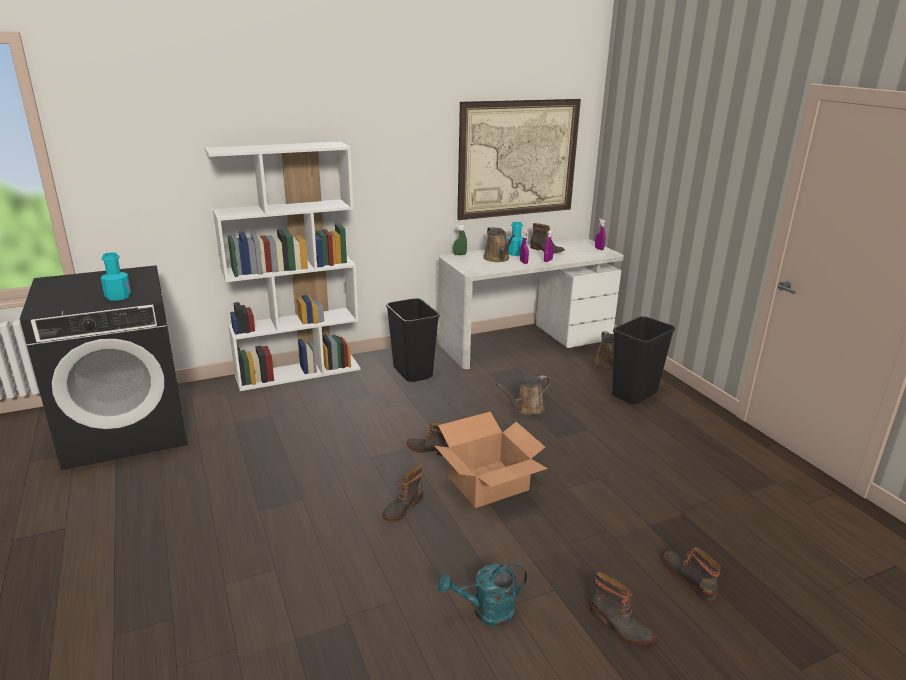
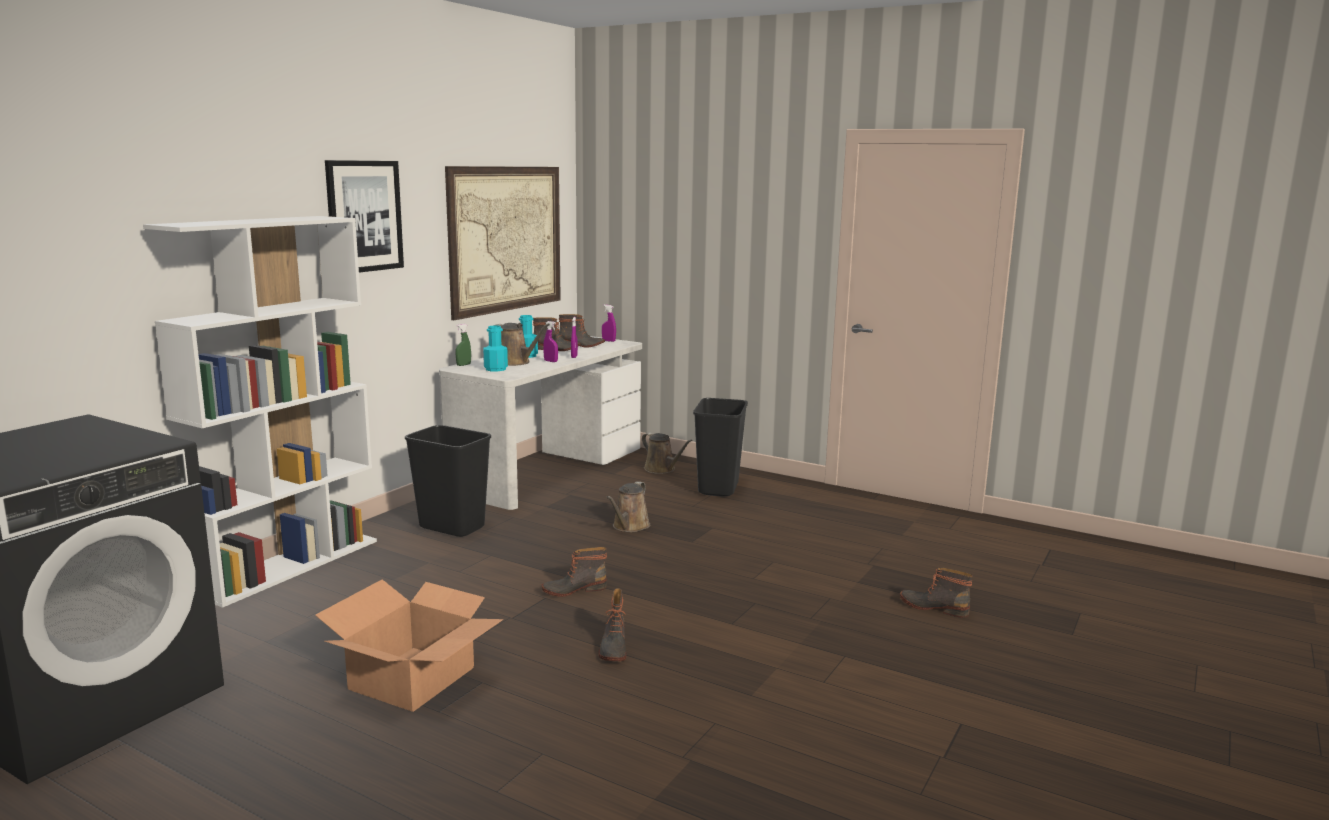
camera: 35 degrees left, 10 degrees down
turquoise bottle [101,252,131,301] -> turquoise bottle moved to [483,325,508,371]
cardboard box [435,412,548,508] -> cardboard box moved to [315,579,503,712]
turquoise watering can [438,563,527,626] -> none
boot [590,572,657,645] -> boot moved to [559,314,605,348]
none -> picture [325,160,404,273]

